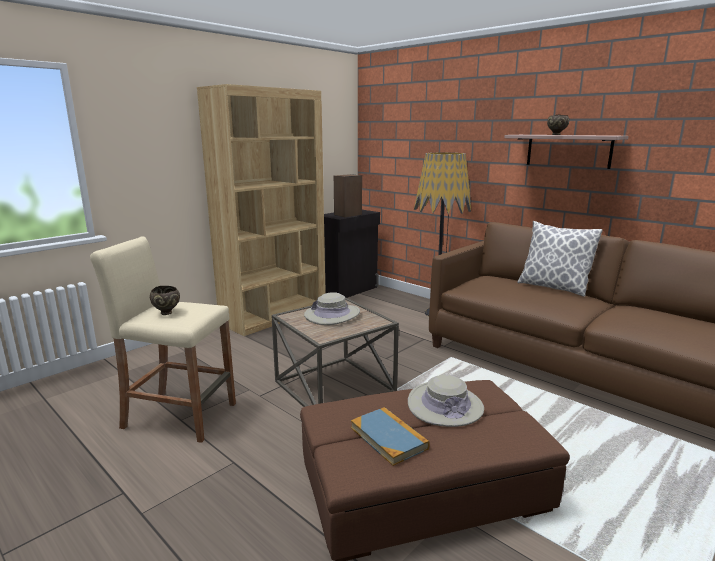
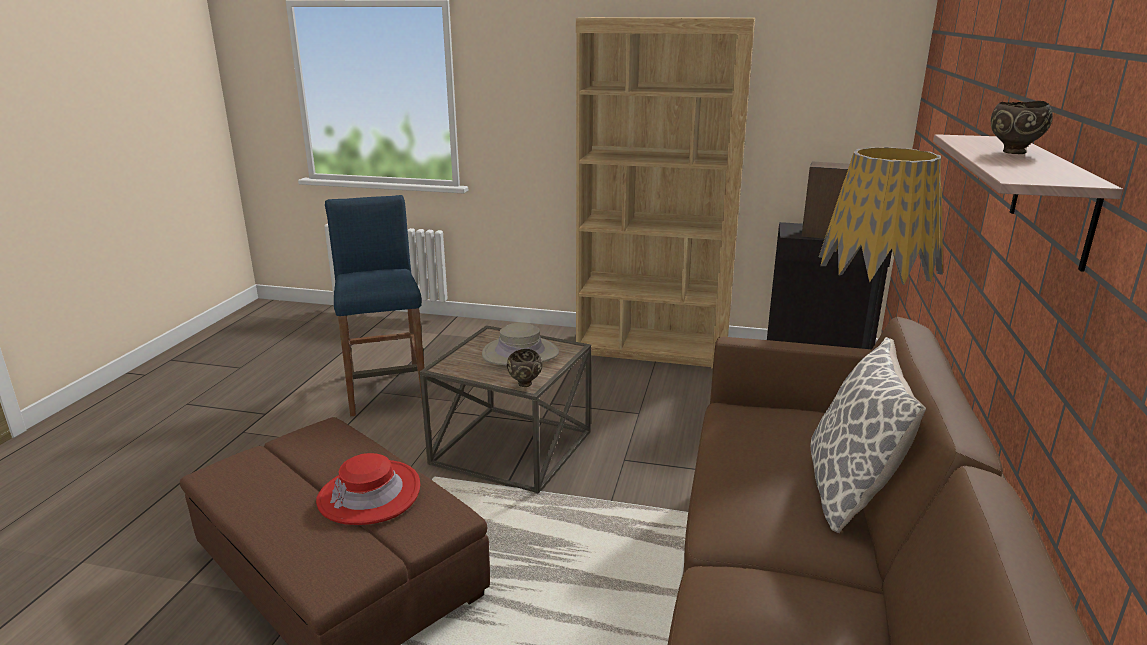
camera: 60 degrees right, 5 degrees up
beige stool [90,236,236,443] -> blue stool [325,195,424,417]
brown bowl [150,286,180,315] -> brown bowl moved to [507,349,543,387]
book [351,407,430,466] -> none
beige hat [408,375,484,427] -> red hat [316,453,420,525]

